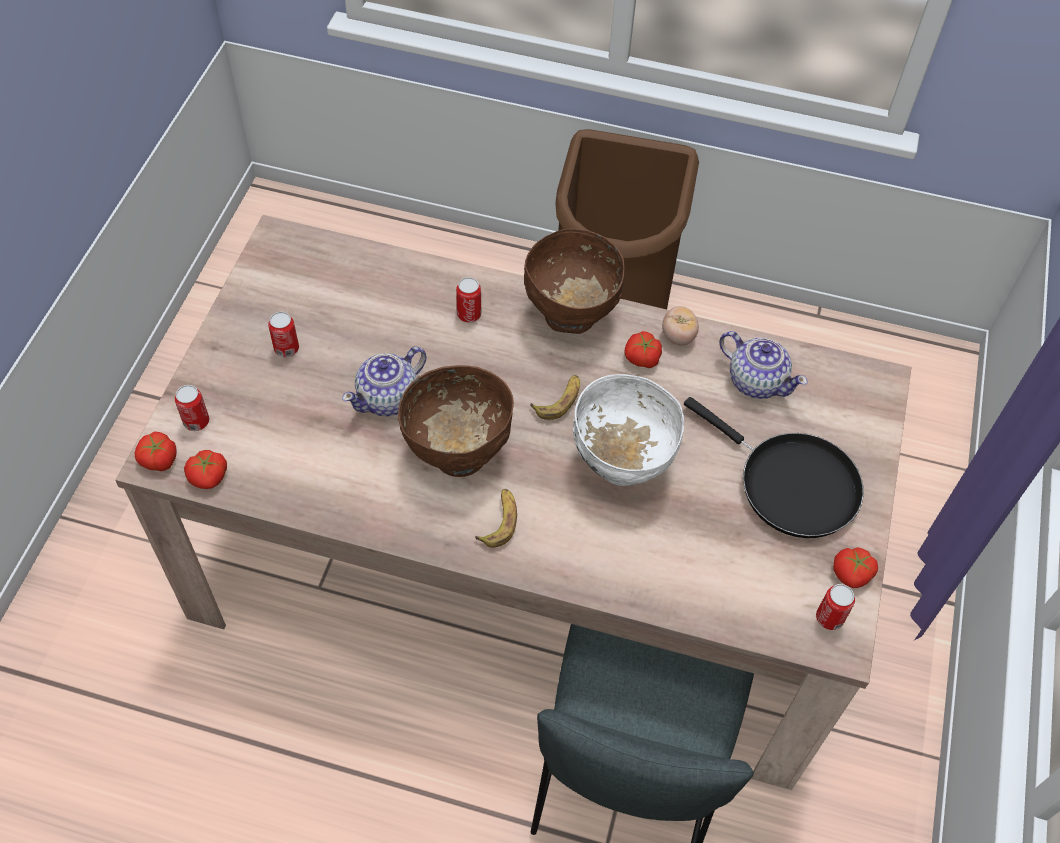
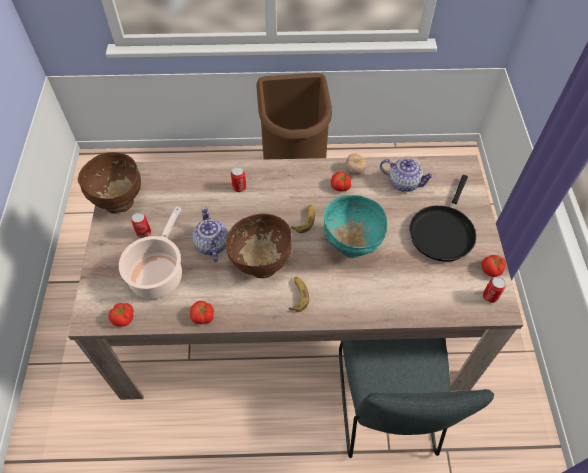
camera: 15 degrees left, 0 degrees up
tomato [135,432,177,471] -> tomato moved to [190,301,214,324]
can [175,385,209,431] -> none
teapot [342,347,427,416] -> teapot turned 135 degrees clockwise [192,207,228,262]
brown bowl [524,228,625,334] -> brown bowl moved to [78,152,141,213]
white bowl [573,374,684,486] -> turquoise bowl [324,195,387,258]
black frying pan [684,397,864,538] -> black frying pan turned 90 degrees clockwise [409,175,476,261]
none -> cooking pot [119,206,182,299]

